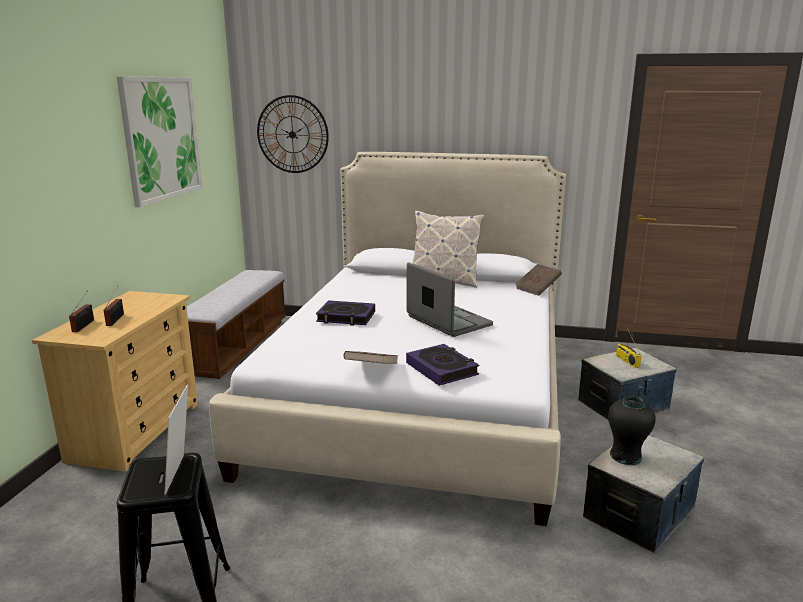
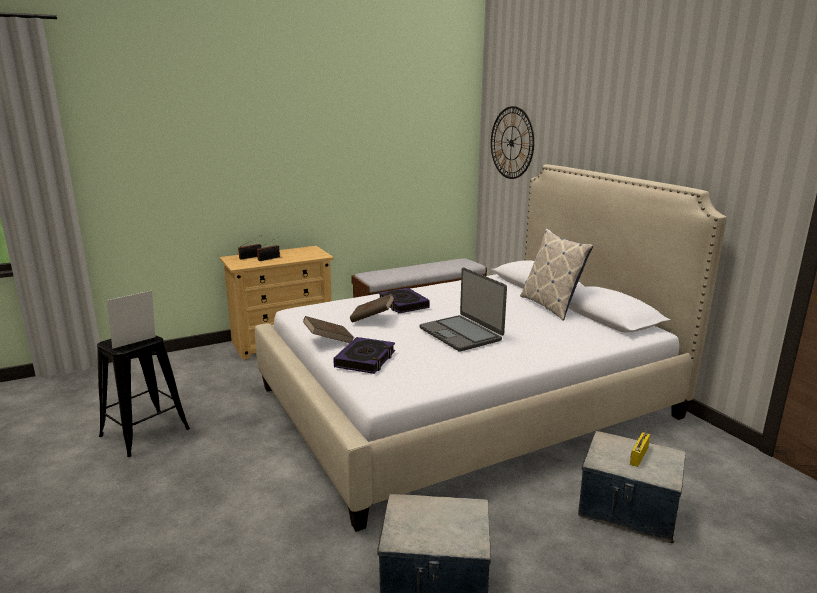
camera: 50 degrees right, 0 degrees up
picture [117,76,202,207] -> none
laptop [407,262,493,337] -> laptop turned 135 degrees clockwise [419,267,507,352]
brown book [516,264,562,296] -> brown book moved to [350,294,394,323]
black vase [608,395,656,465] -> none

